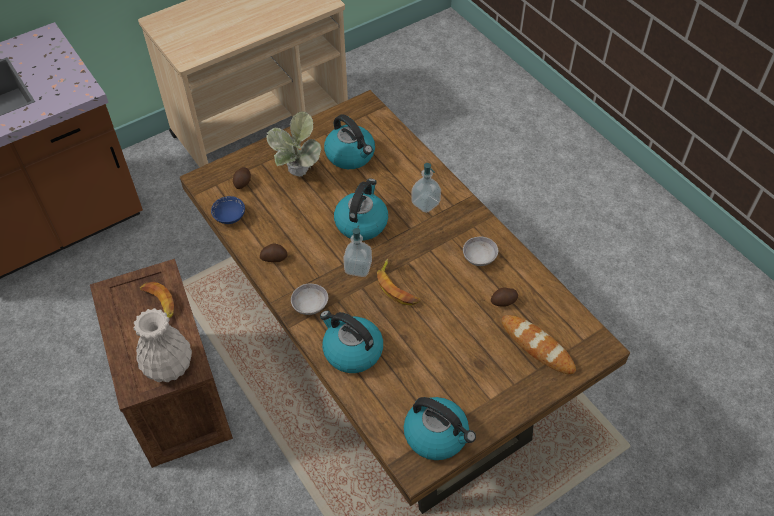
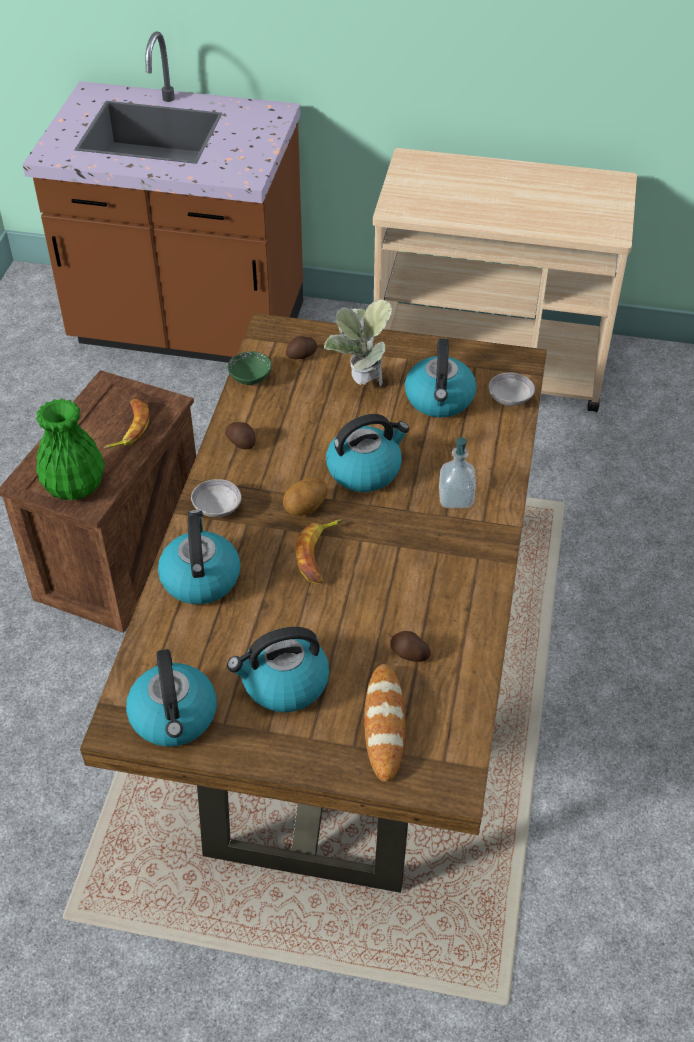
camera: 45 degrees right, 5 degrees down
white vase [133,308,192,383] -> green vase [36,398,105,500]
blue bowl [211,196,245,224] -> green bowl [228,351,272,385]
soap dispenser [343,225,372,277] -> potato [283,477,327,516]
grey bowl [463,237,498,266] -> grey bowl moved to [489,372,535,406]
none -> kettle [227,627,329,712]

